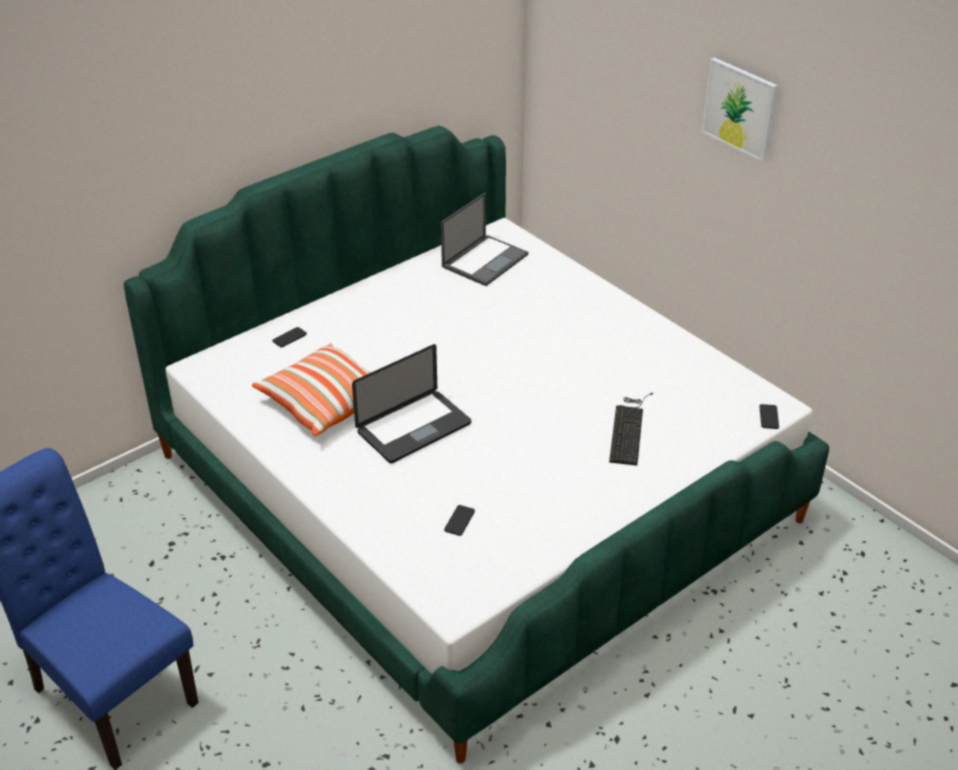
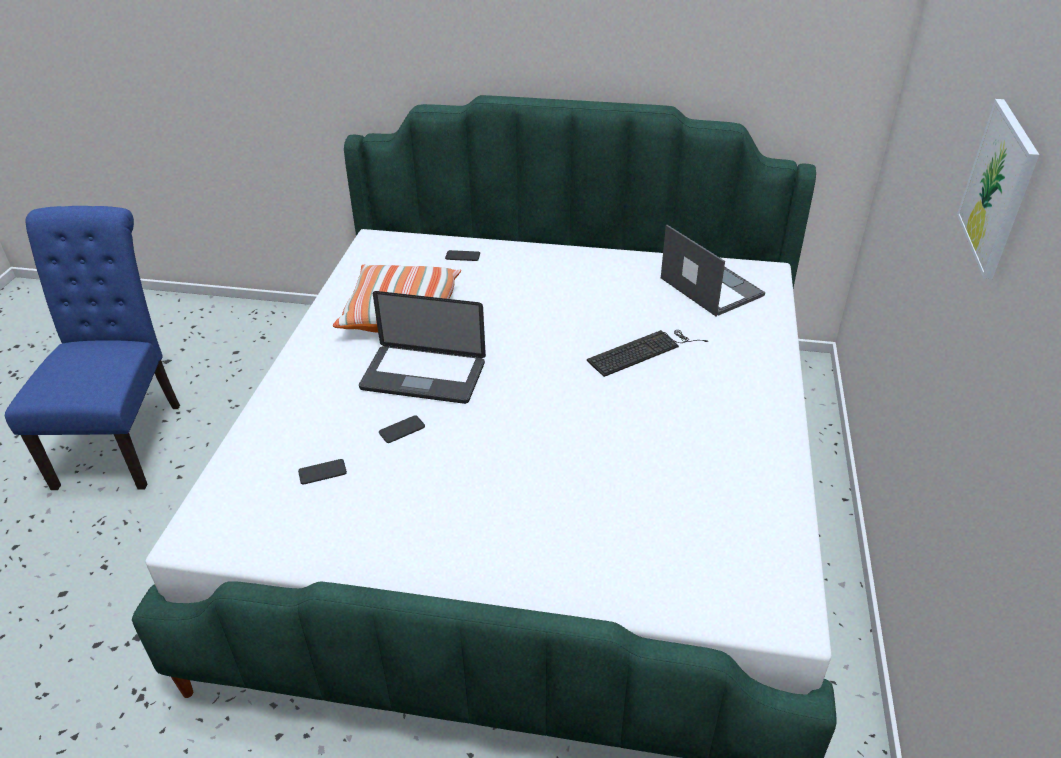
camera: 50 degrees right, 0 degrees up
laptop [441,193,528,286] -> laptop turned 120 degrees counterclockwise [661,225,765,317]
keyboard [609,393,653,465] -> keyboard moved to [587,330,708,377]
phone [759,404,779,429] -> phone moved to [379,415,425,443]

